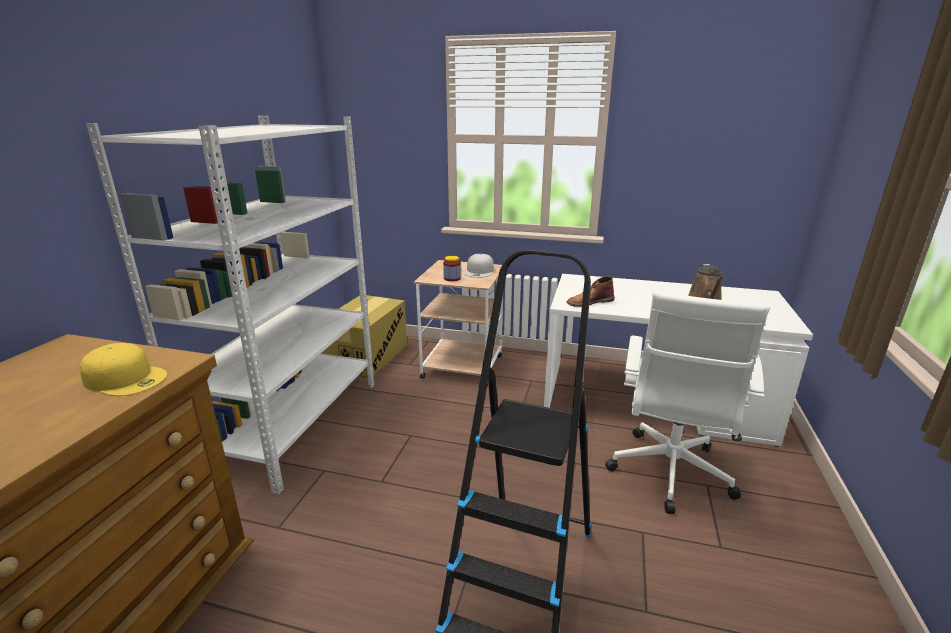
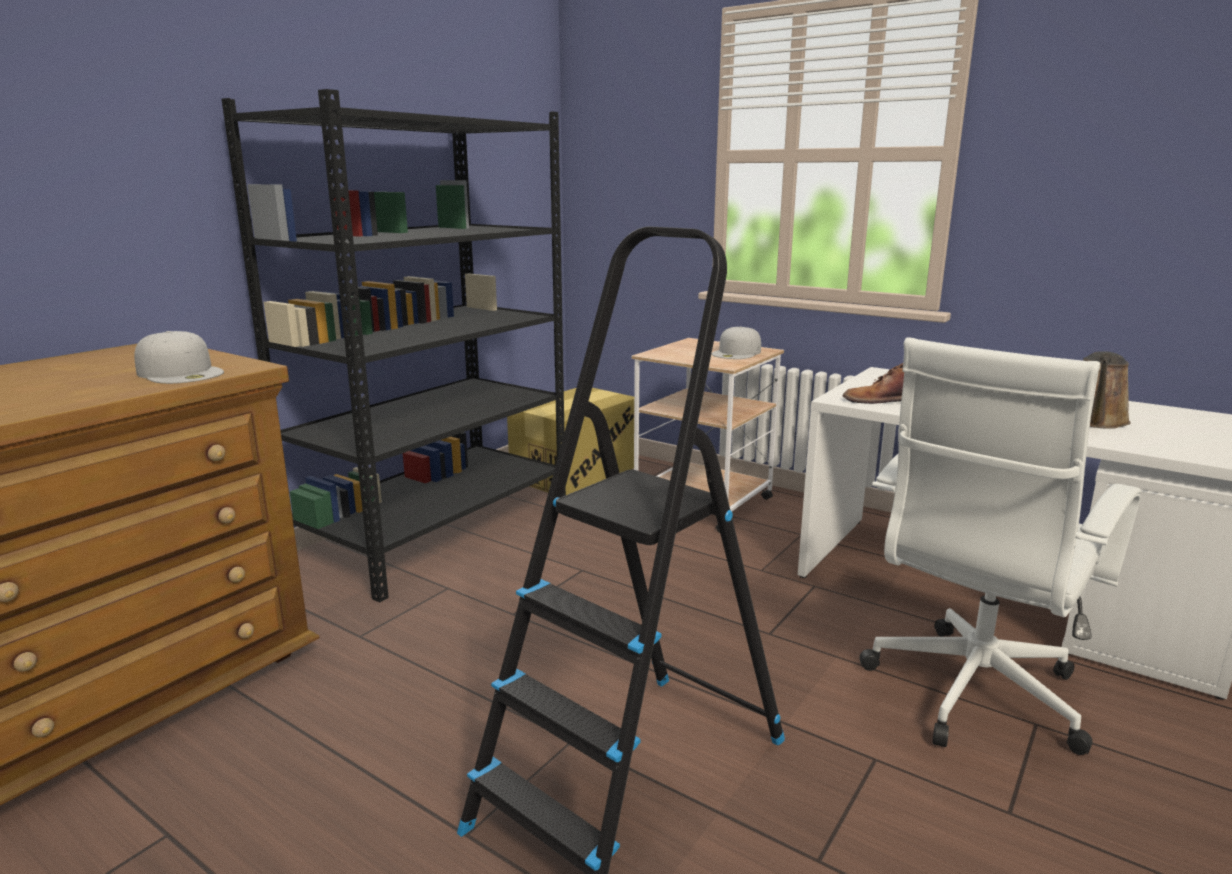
camera: 20 degrees right, 5 degrees down
yellow cap [80,343,168,396] -> white cap [134,331,224,384]
white bookcase [86,115,374,495] -> black bookcase [222,89,566,603]
jar [443,256,461,281] -> none

